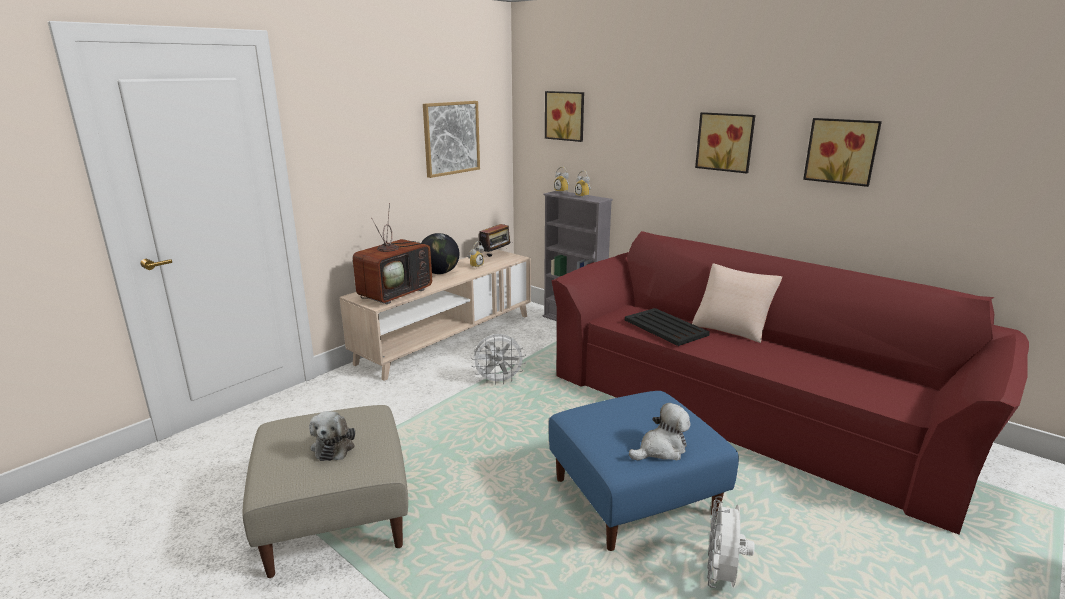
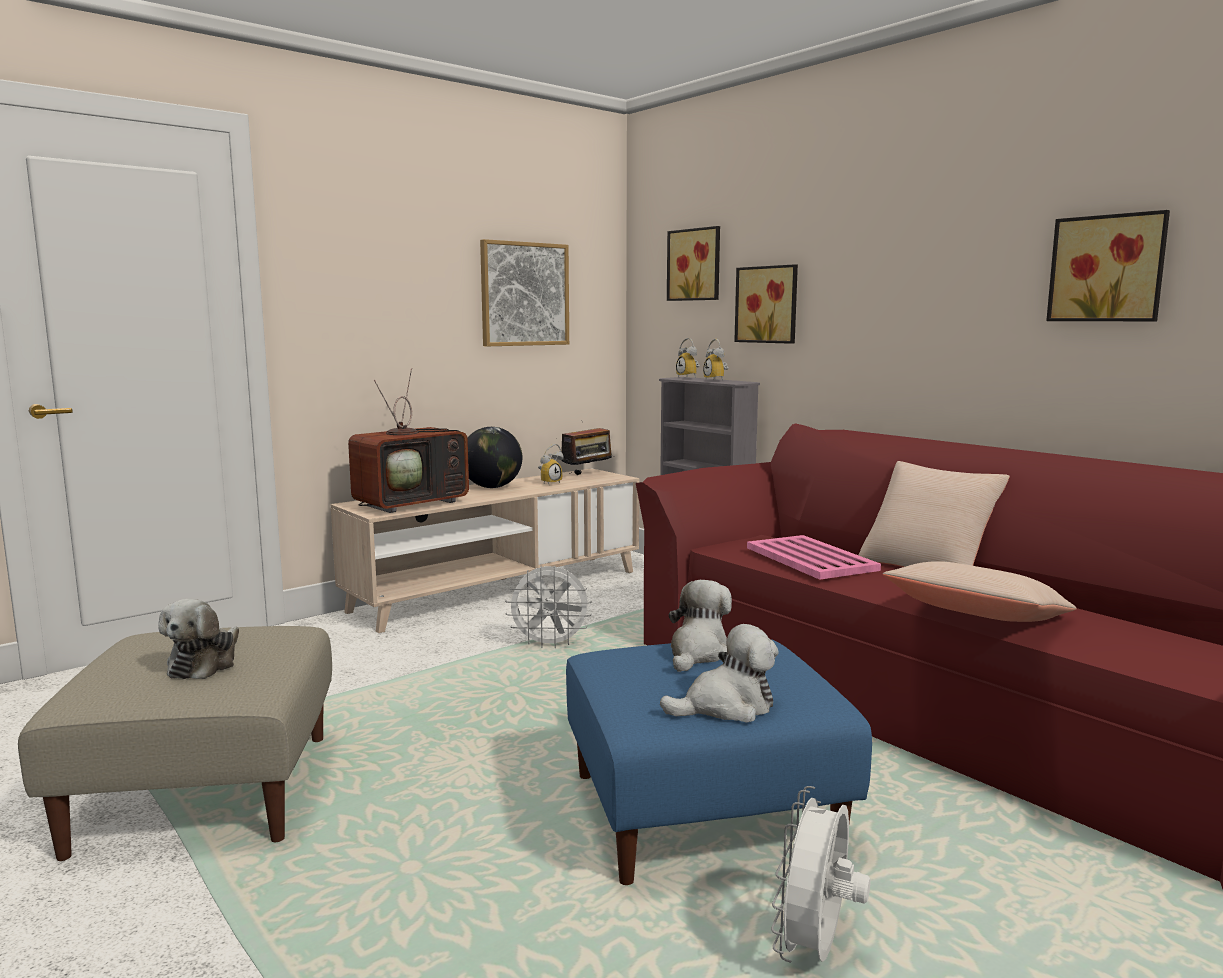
camera: 10 degrees right, 10 degrees down
black tray [625,308,710,346] -> pink tray [747,535,881,580]
picture [695,112,755,173] -> picture moved to [734,264,798,344]
none -> plush toy [669,580,732,672]
none -> beige pillow [883,561,1077,622]

